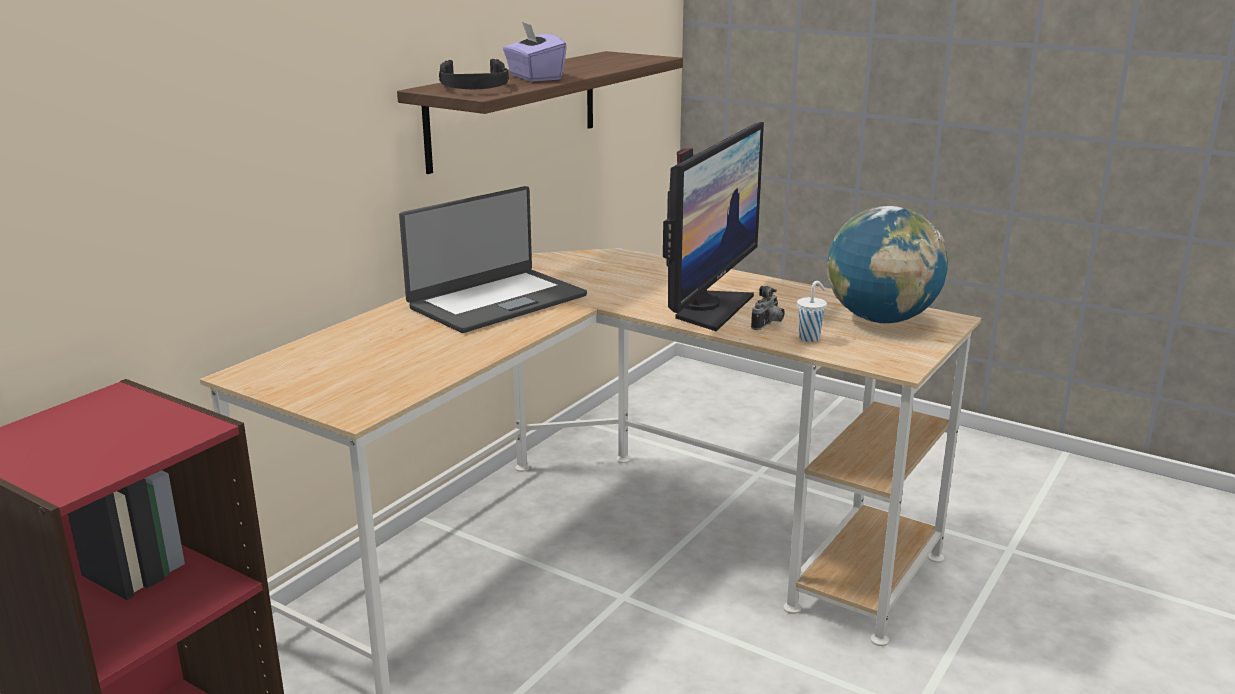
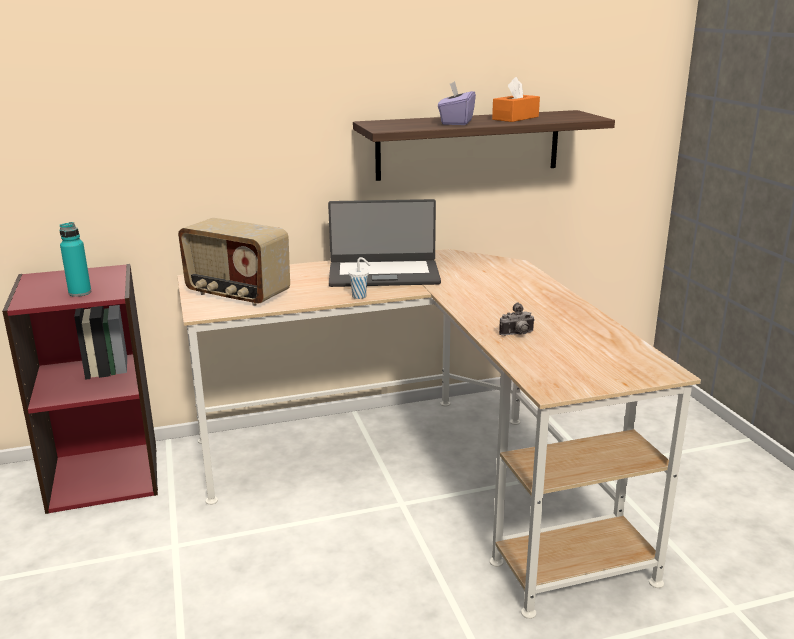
camera: 40 degrees right, 0 degrees up
black headphones [439,59,509,89] -> none
monitor [663,122,764,331] -> none
white cup [797,281,827,342] -> white cup moved to [348,257,371,299]
globe [827,206,948,324] -> none
none -> turquoise bottle [59,222,91,297]
none -> radio [178,218,290,306]
none -> orange tissue box [492,77,540,122]

